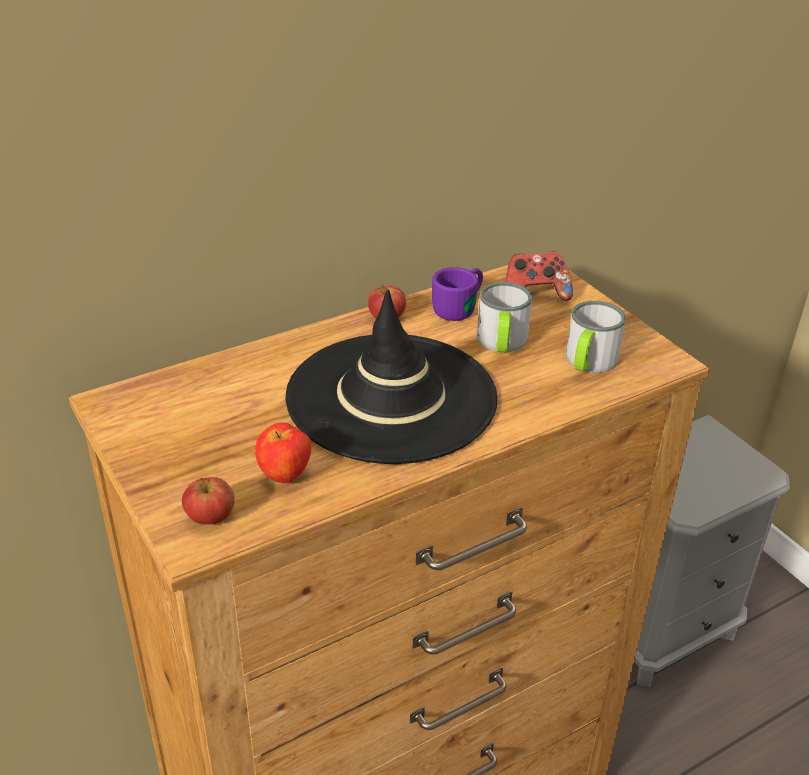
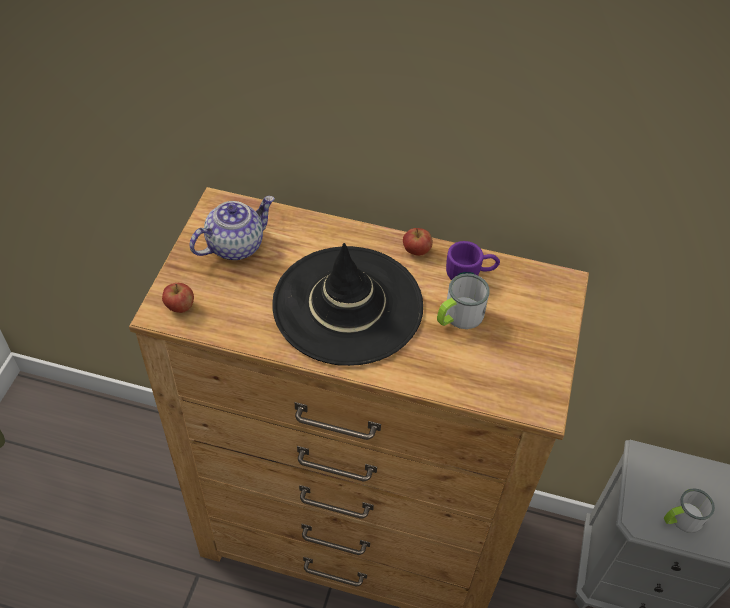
camera: 45 degrees right, 15 degrees up
apple [255,423,311,483] -> none
game controller [506,252,573,301] -> none
mug [566,301,626,373] -> mug moved to [664,488,715,533]
none -> teapot [189,196,275,260]

